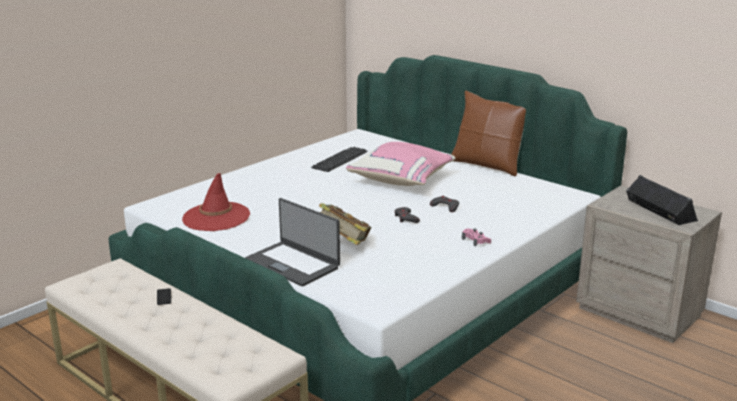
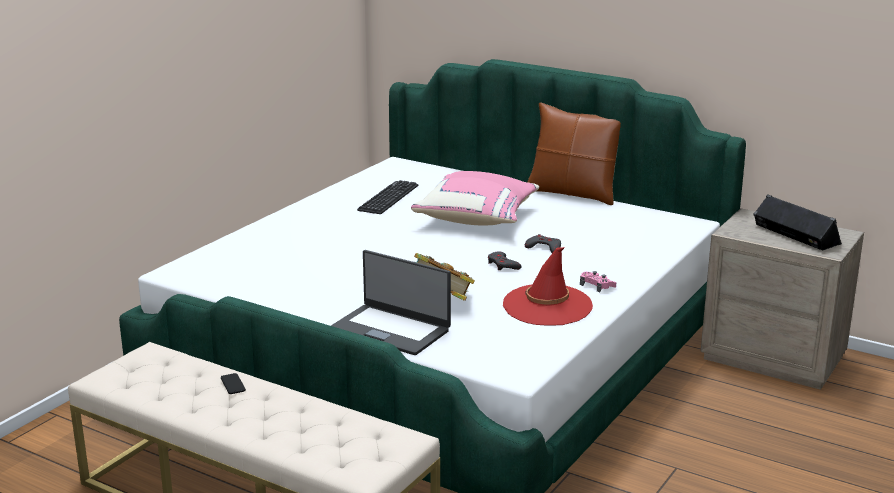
camera: 10 degrees left, 0 degrees up
red hat [182,173,250,231] -> red hat moved to [503,247,593,325]

